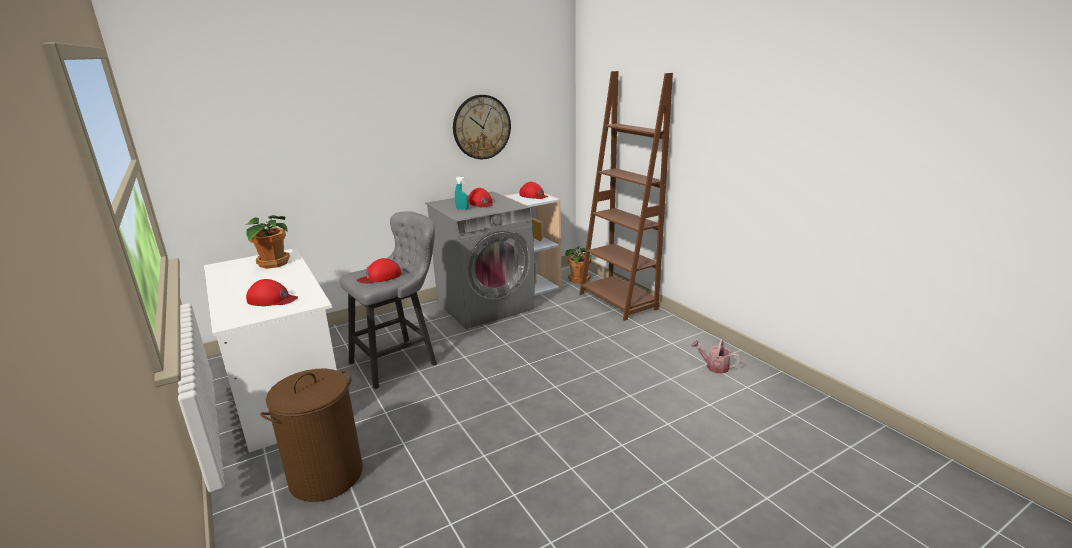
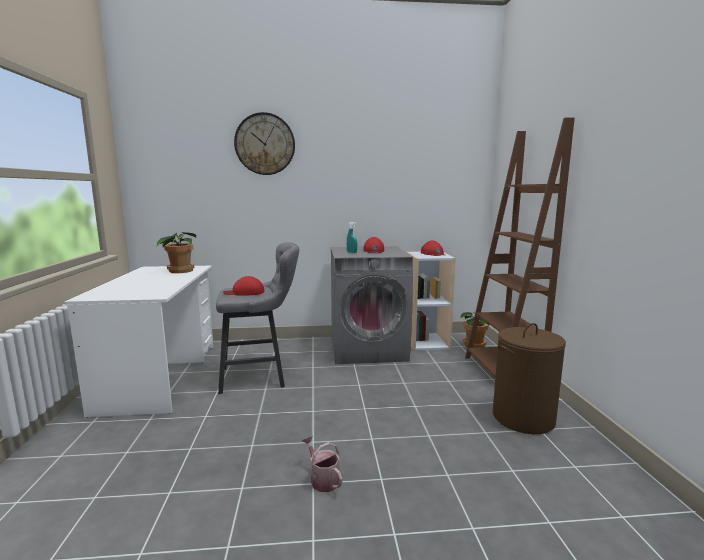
camera: 25 degrees right, 10 degrees down
red cap [246,279,298,306] -> none
brown laundry basket [260,369,363,502] -> brown laundry basket moved to [493,323,566,434]
wall clock [453,95,511,159] -> wall clock moved to [234,112,295,175]
watering can [691,339,741,374] -> watering can moved to [302,436,342,492]

